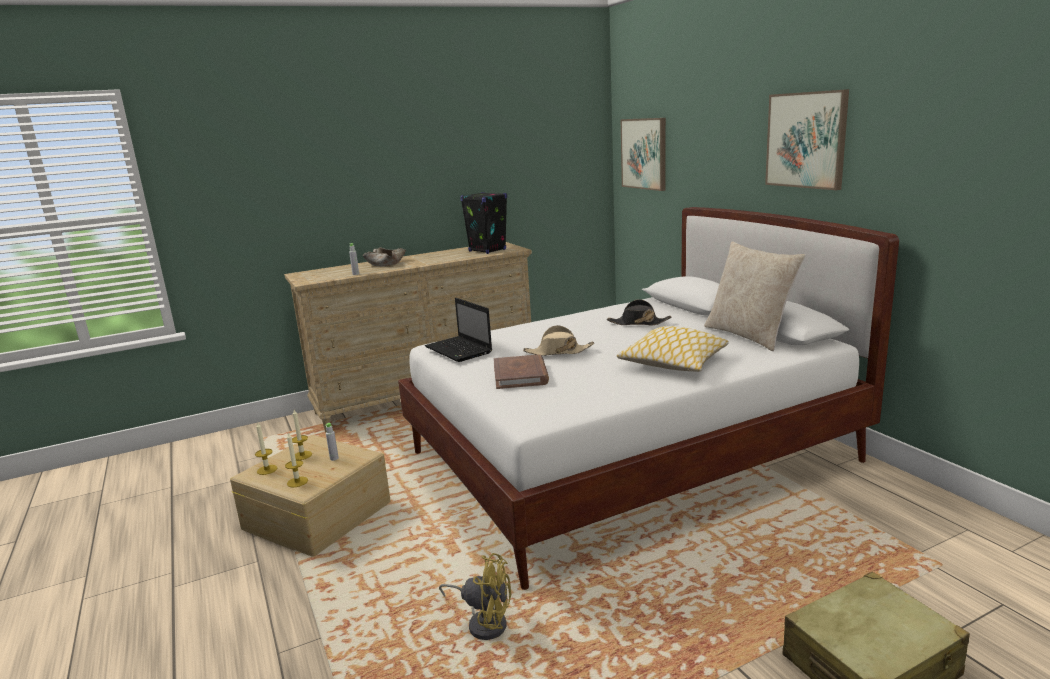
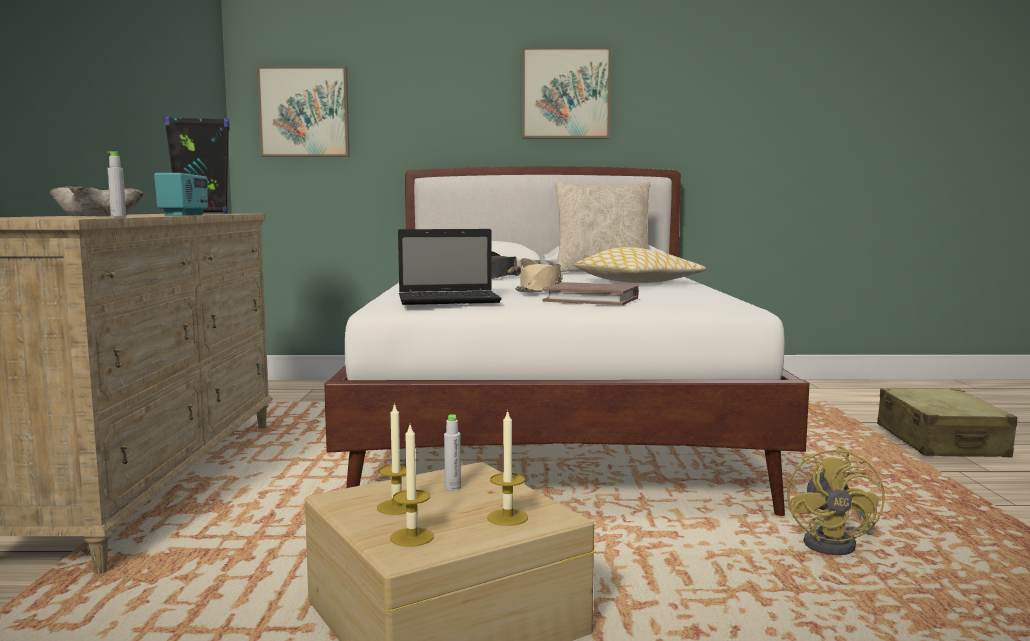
camera: 65 degrees left, 10 degrees down
yellow fan [439,553,511,640] -> yellow fan turned 150 degrees clockwise [787,446,885,555]
none -> radio [154,173,208,215]

